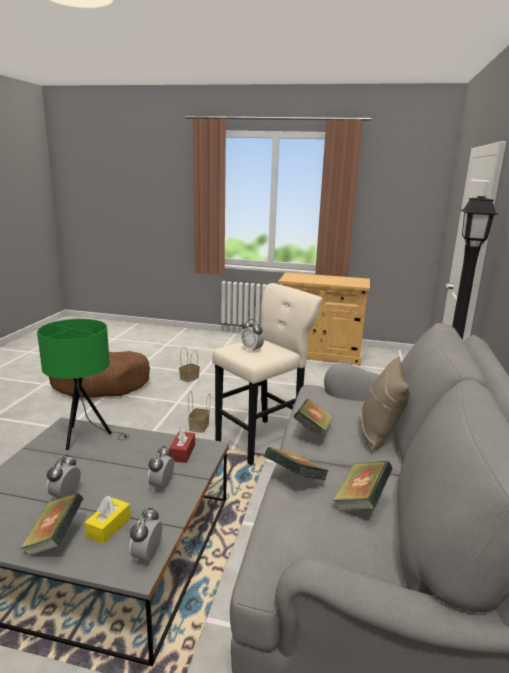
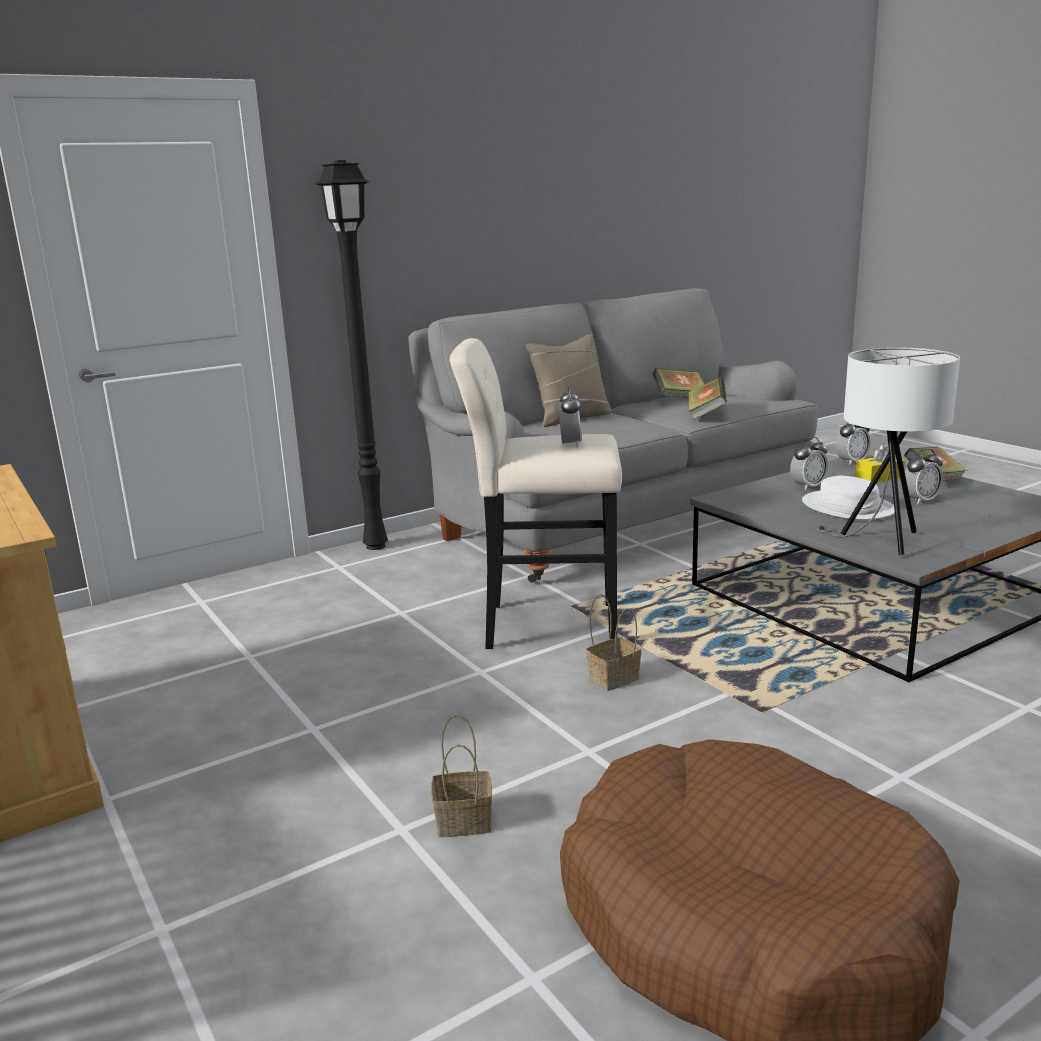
camera: 135 degrees left, 0 degrees up
green table lamp [37,319,129,450] -> white table lamp [816,347,960,555]
red tissue box [169,428,195,463] -> none
book [293,399,333,437] -> none
none -> white hat [802,475,895,520]

